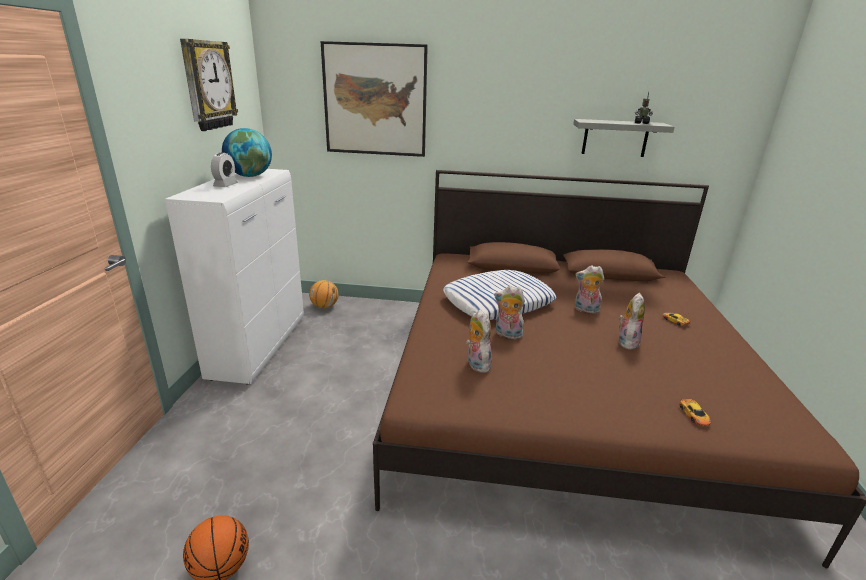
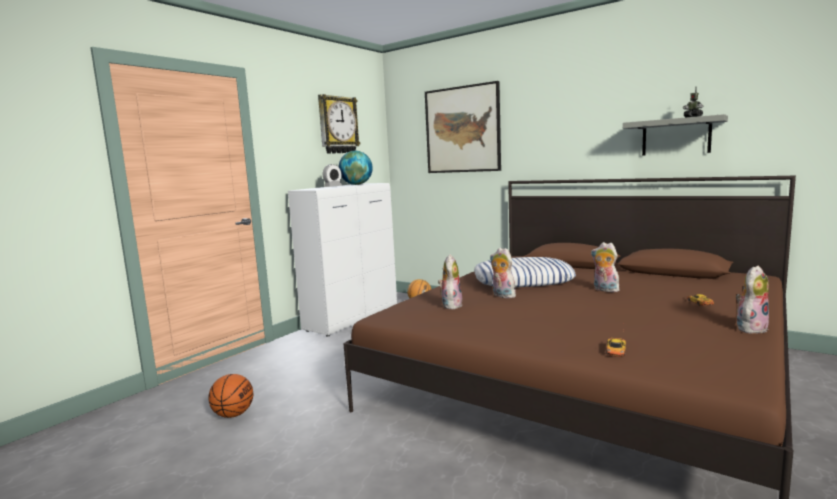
camera: 30 degrees right, 15 degrees down
plush toy [619,293,645,350] -> plush toy moved to [736,266,769,334]

